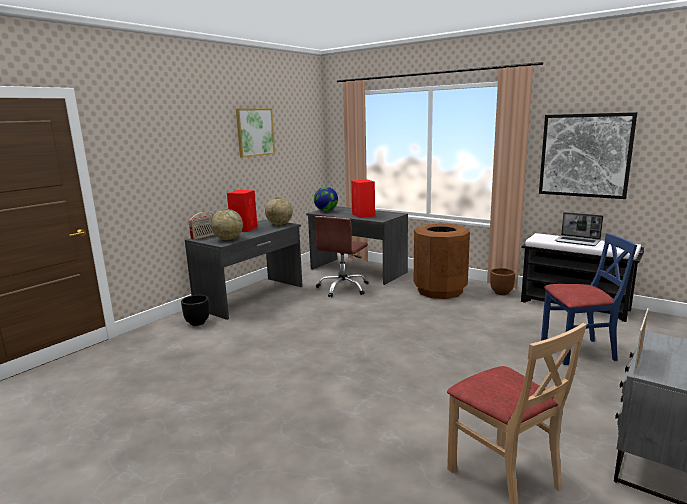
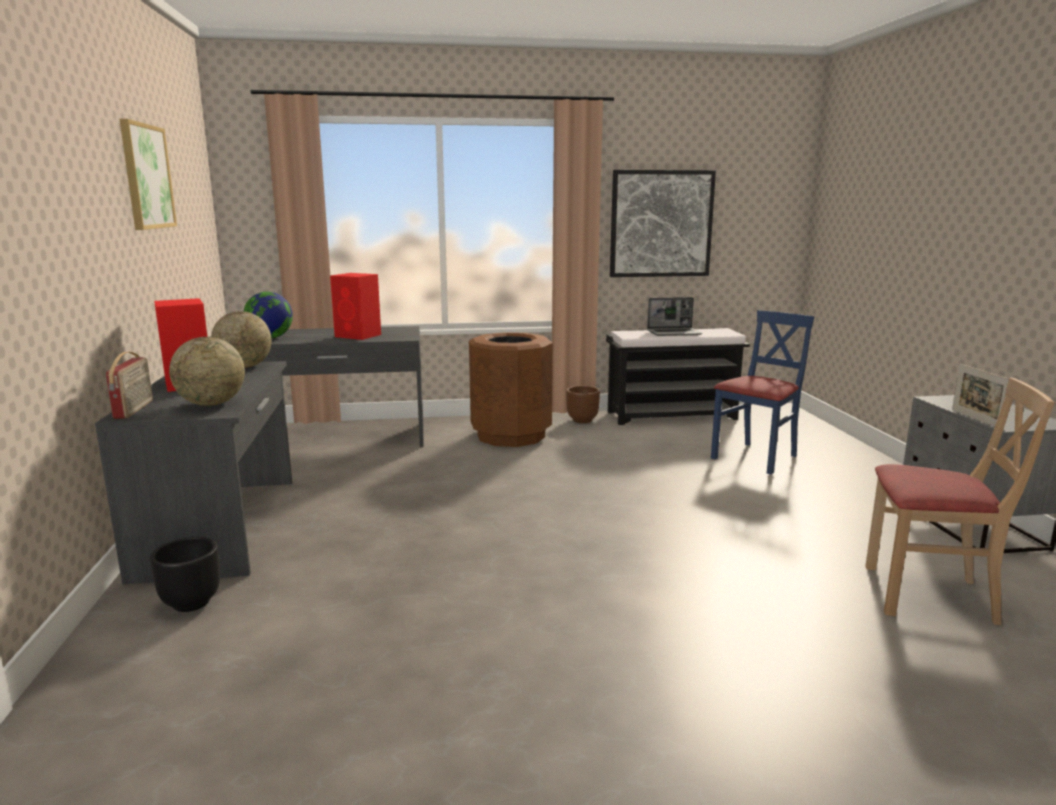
camera: 45 degrees left, 0 degrees up
brown office chair [315,216,369,297] -> none

